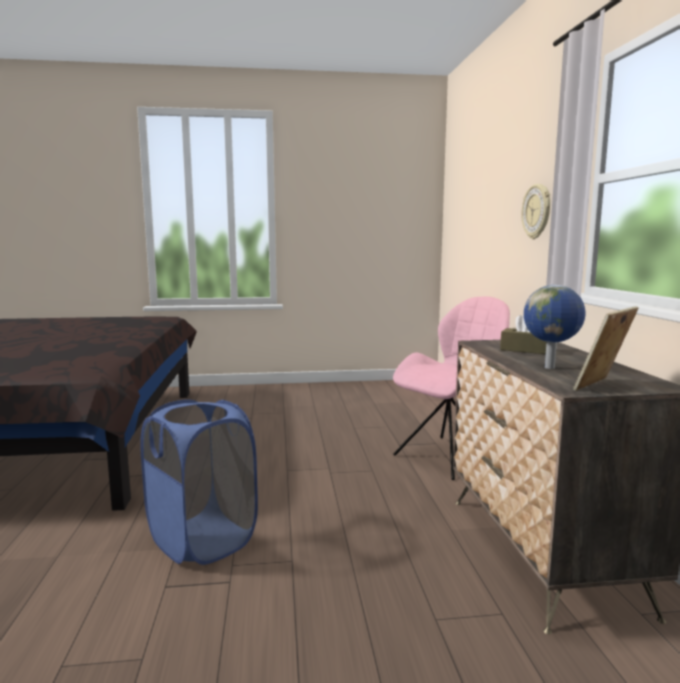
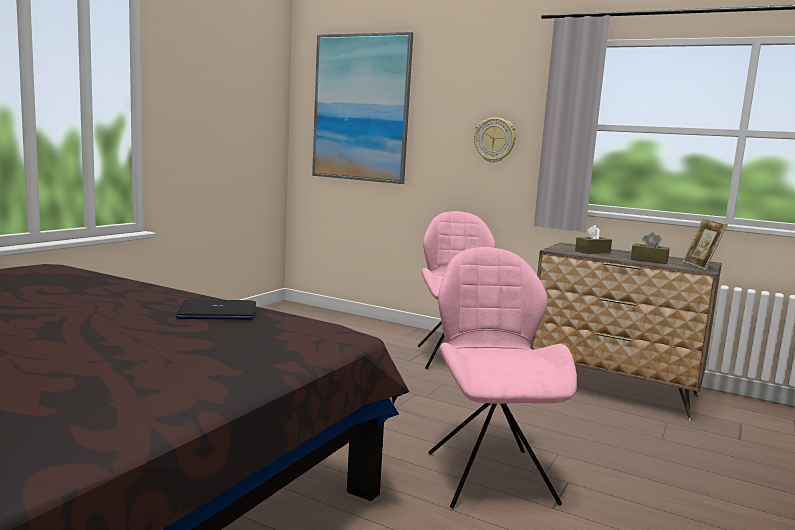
camera: 55 degrees left, 0 degrees up
blue laundry basket [140,399,258,565] -> pink chair [428,247,577,508]
globe [524,285,585,369] -> brown tissue box [631,232,669,264]
none -> laptop [176,299,256,320]
none -> picture [312,32,413,184]

